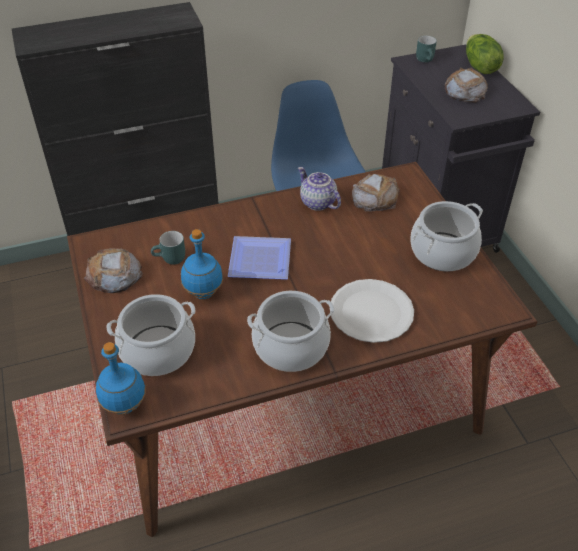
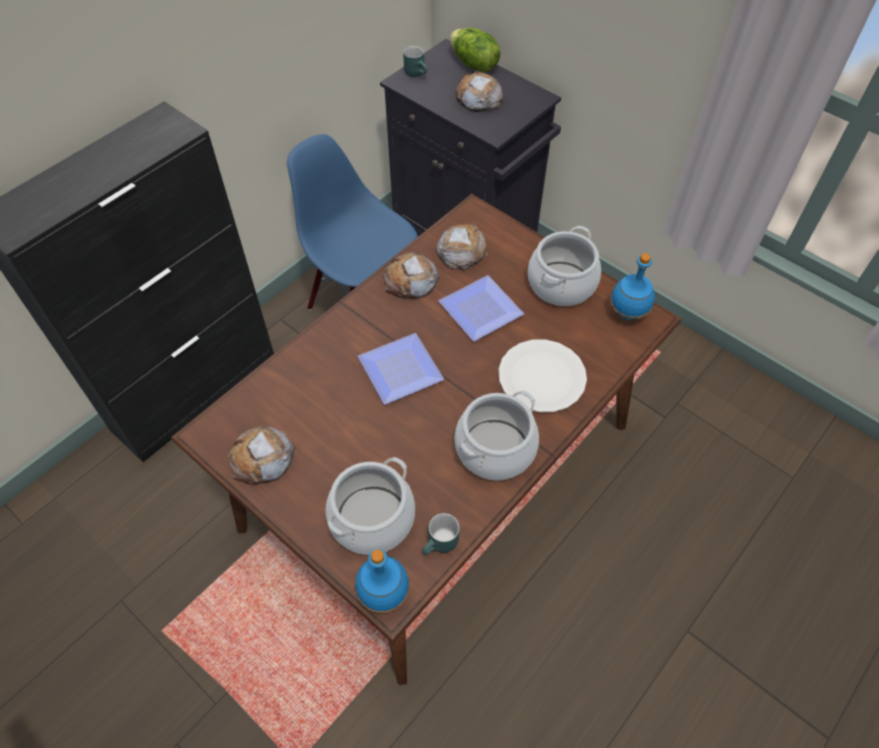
camera: 30 degrees left, 10 degrees up
turquoise mug [151,231,185,265] -> turquoise mug moved to [422,513,460,555]
blue bottle [181,229,223,299] -> blue bottle moved to [610,253,655,321]
teapot [298,167,341,211] -> bread [383,252,440,299]
none -> plate [439,275,524,341]

